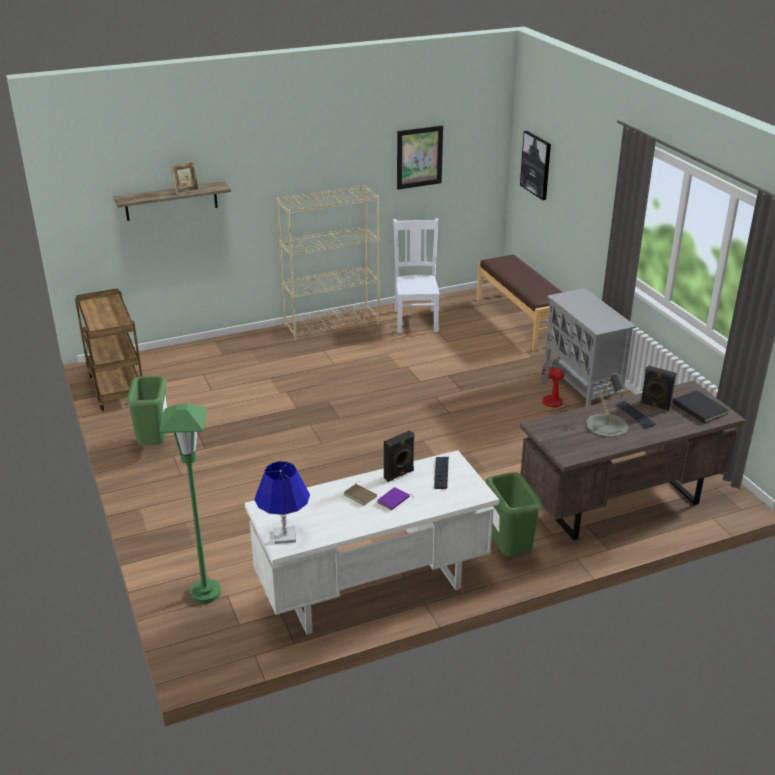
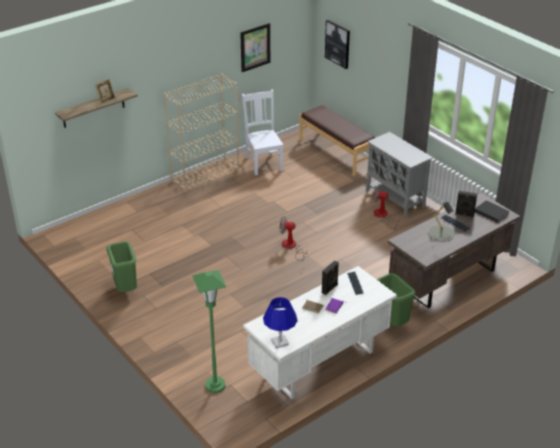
camera: 15 degrees left, 5 degrees up
brown cart [75,288,142,411] -> none
none -> fan [279,216,307,261]

